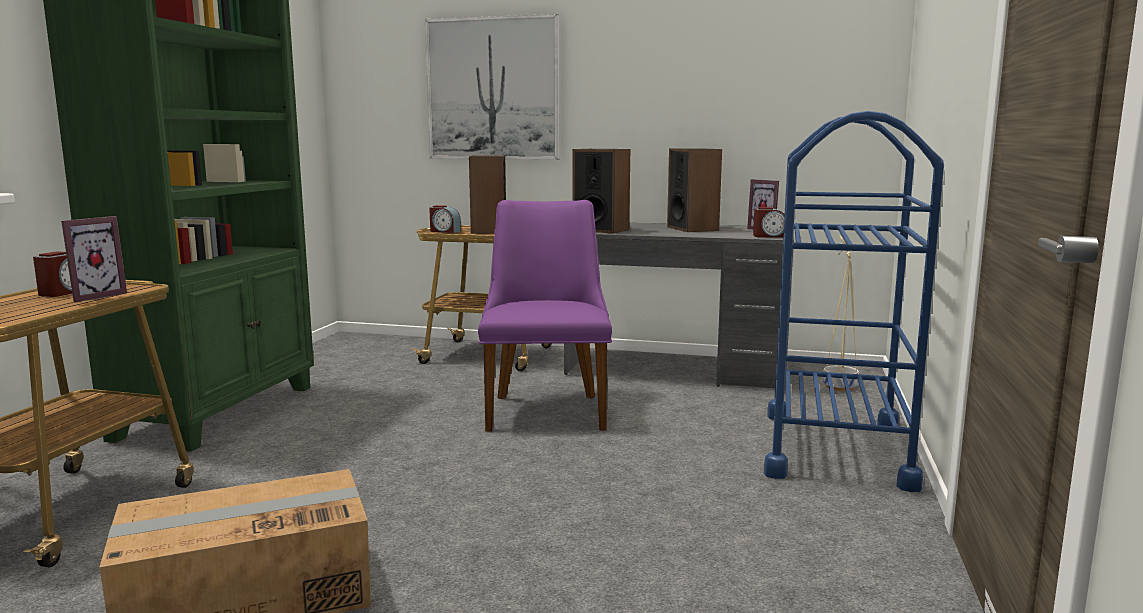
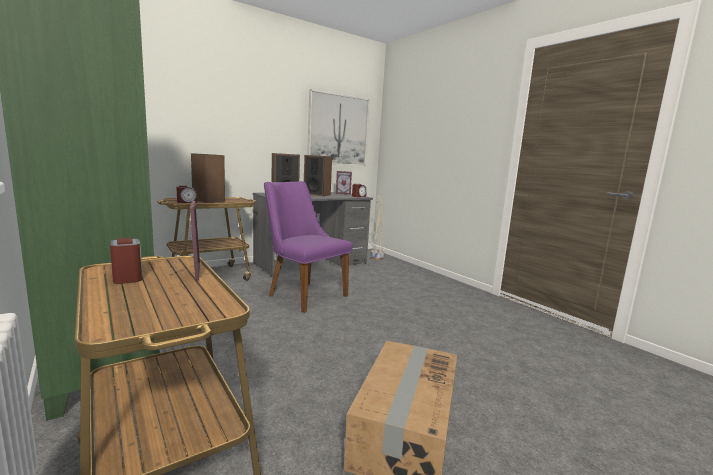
camera: 50 degrees left, 0 degrees up
picture [425,14,560,160] -> picture moved to [307,89,370,166]
blue cart [764,111,944,492] -> none

